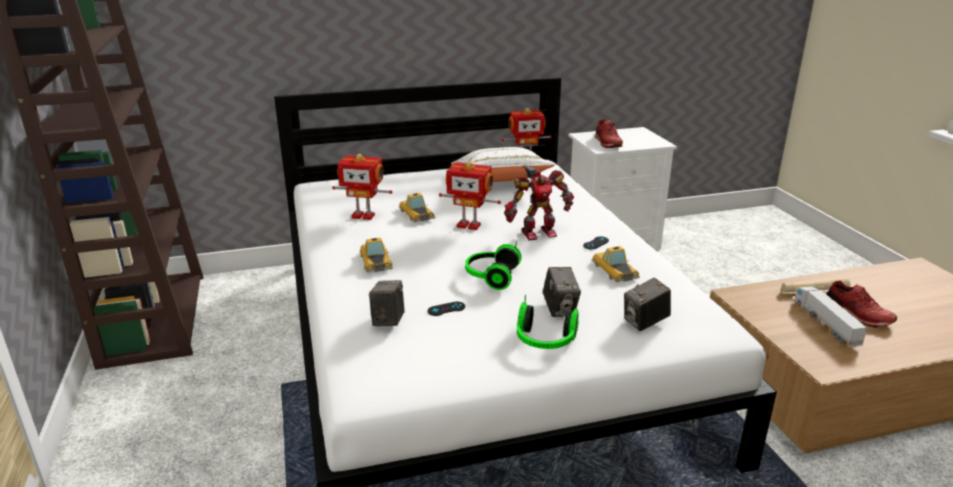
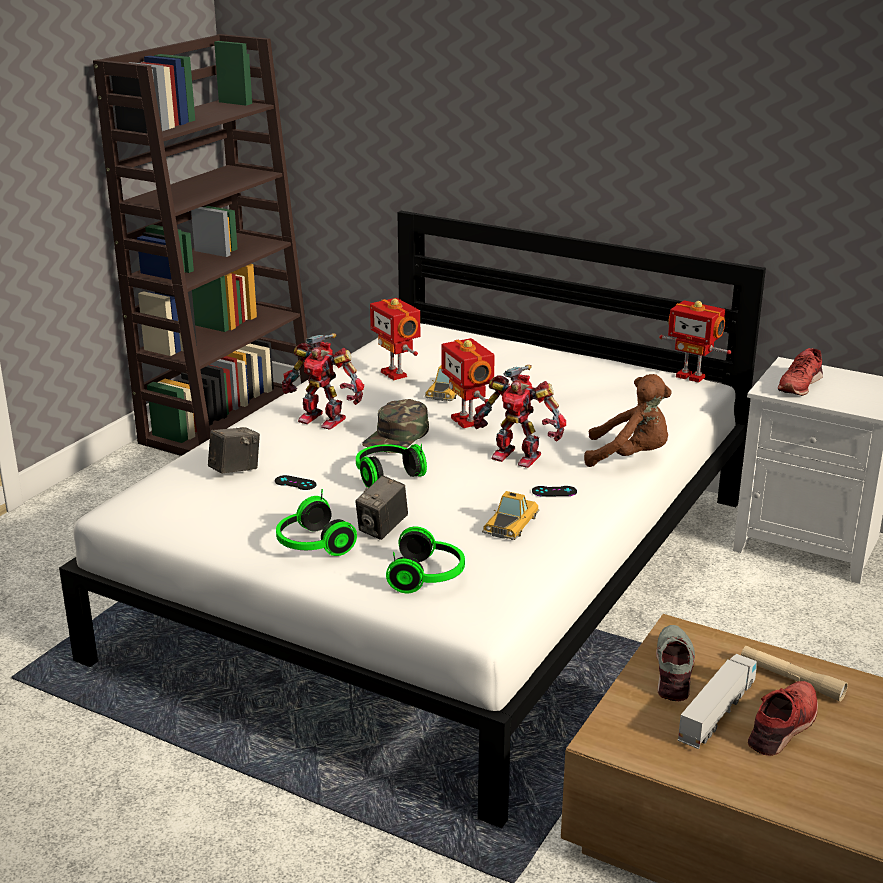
camera: 45 degrees right, 0 degrees up
toy car [360,238,393,272] -> toy robot [282,333,364,430]
white pillow [451,147,555,182] -> none
camera [624,278,671,331] -> headphones [386,527,465,593]
red shoe [826,281,897,328] -> red shoe turned 150 degrees counterclockwise [748,681,818,756]
none -> green cap [362,399,429,453]
none -> brown plush toy [584,374,672,467]
none -> grey shoe [656,625,695,701]

